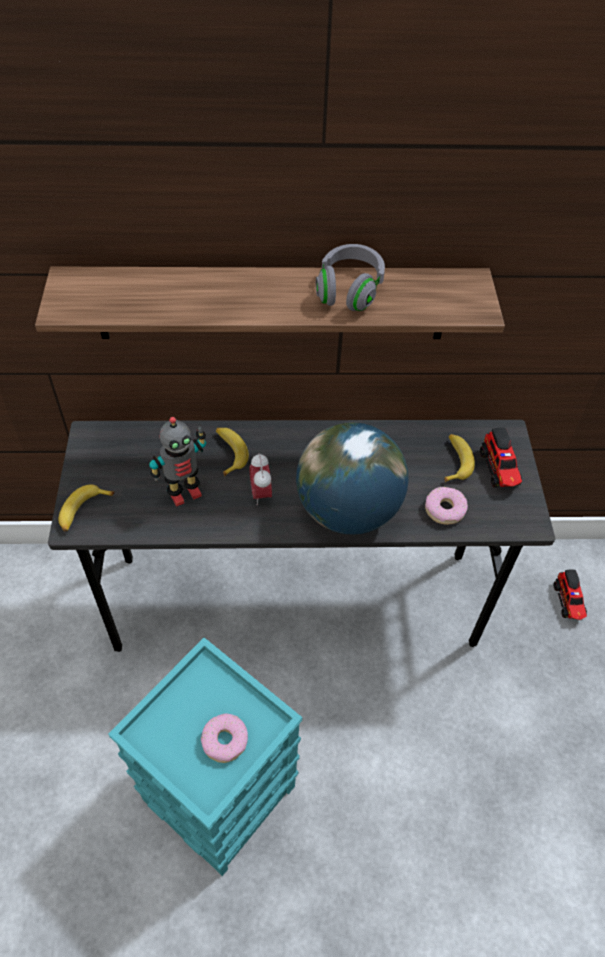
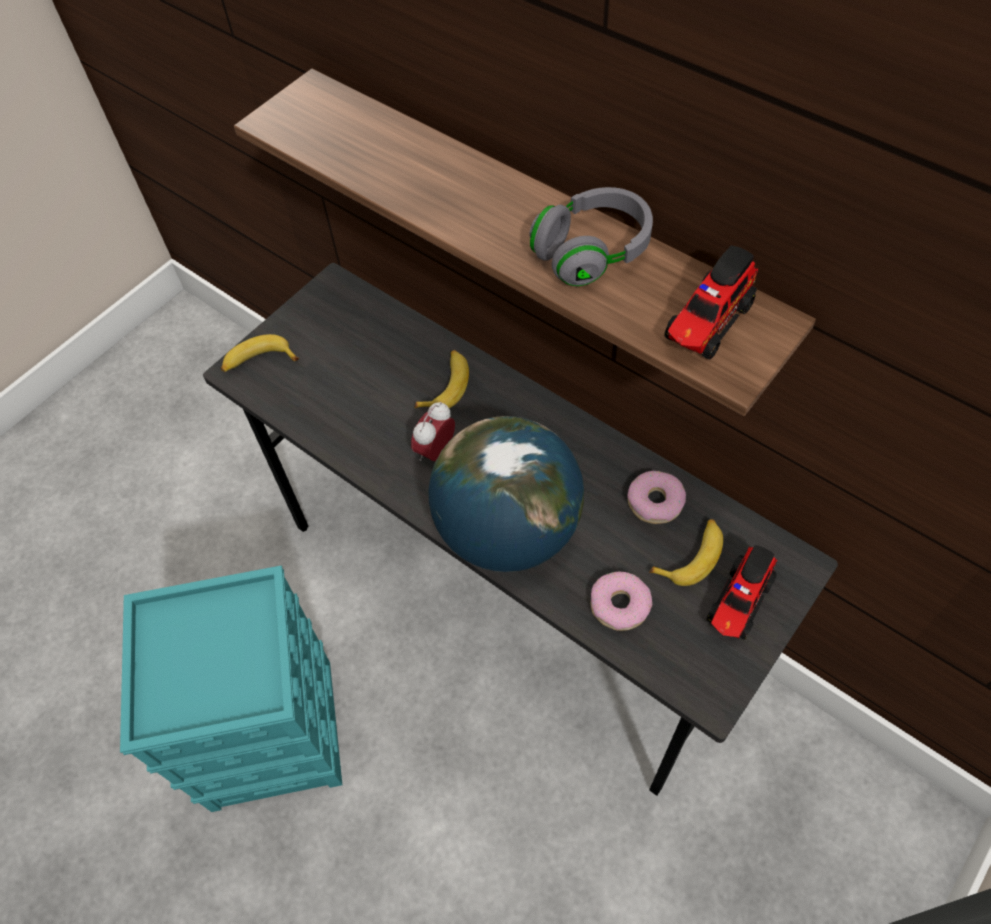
camera: 45 degrees right, 5 degrees up
toy robot [149,417,206,507] -> none
donut [201,713,248,763] -> donut moved to [627,471,686,524]
toy truck [554,569,587,620] -> toy truck moved to [664,245,758,360]

